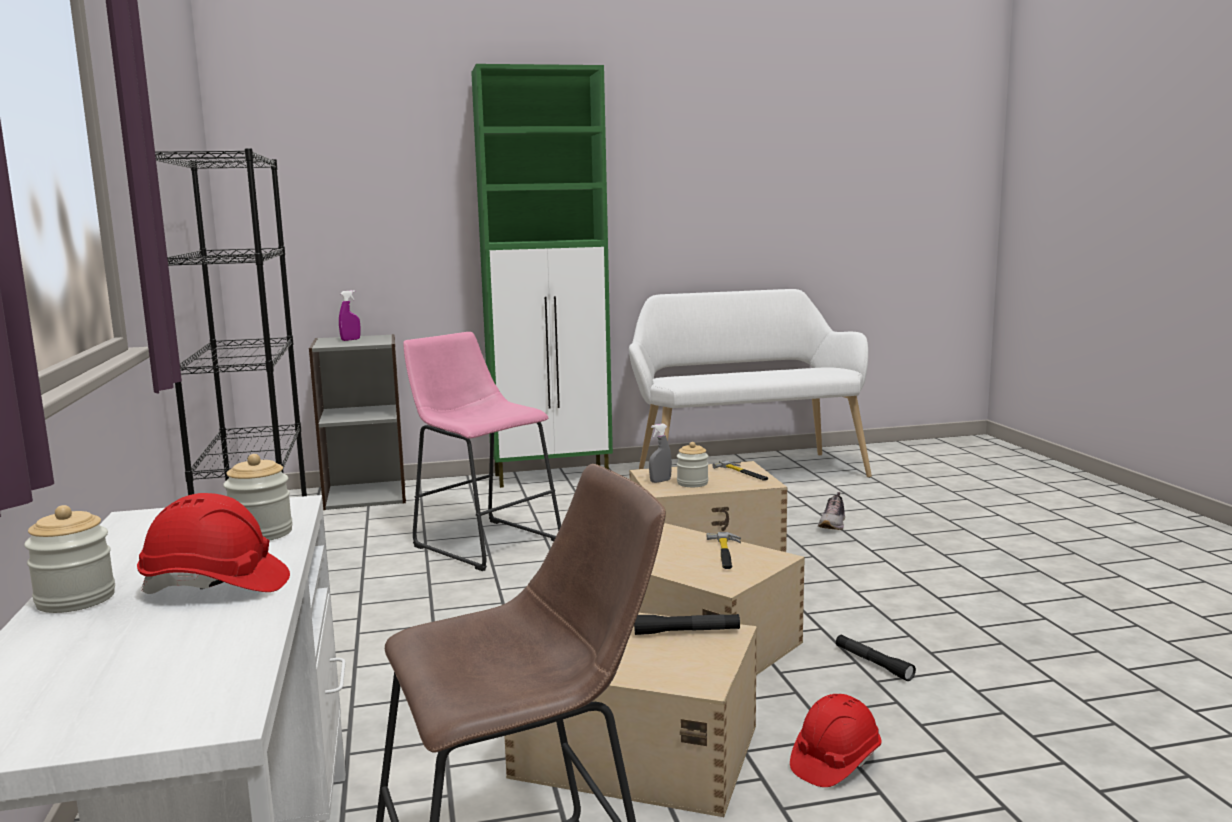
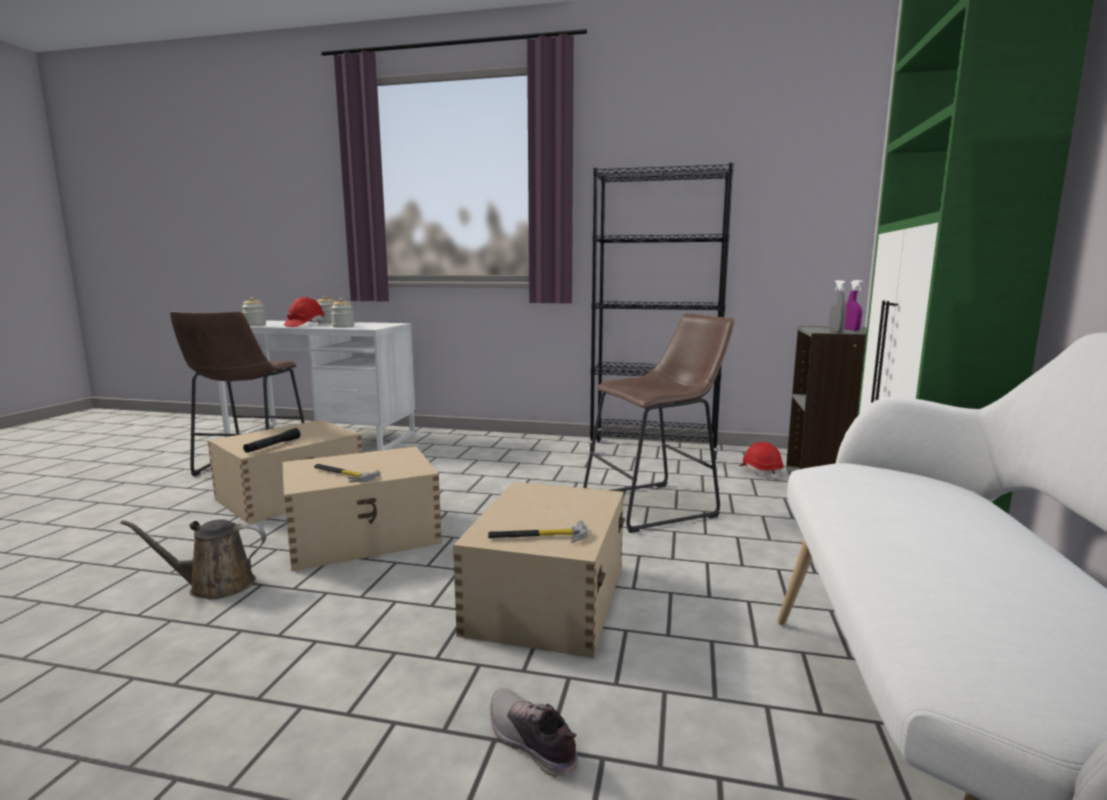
camera: 115 degrees right, 0 degrees up
pink stool [403,332,561,571] -> brown stool [583,313,734,533]
grey spray bottle [649,424,672,483] -> grey spray bottle moved to [828,280,846,333]
jar [677,442,708,487] -> jar moved to [242,297,266,326]
red hard hat [790,694,881,787] -> red hard hat moved to [739,442,784,480]
black flashlight [836,635,916,681] -> brown watering can [120,519,266,599]

